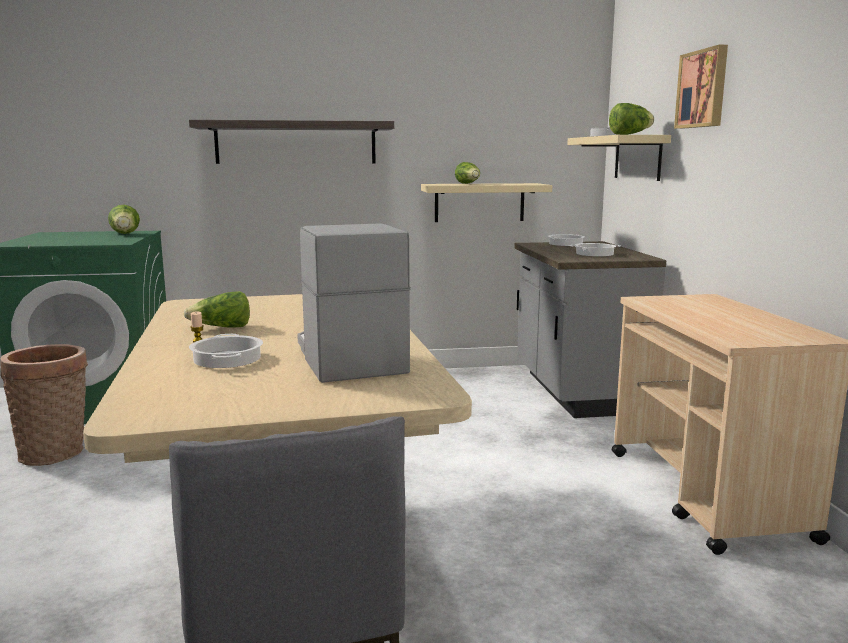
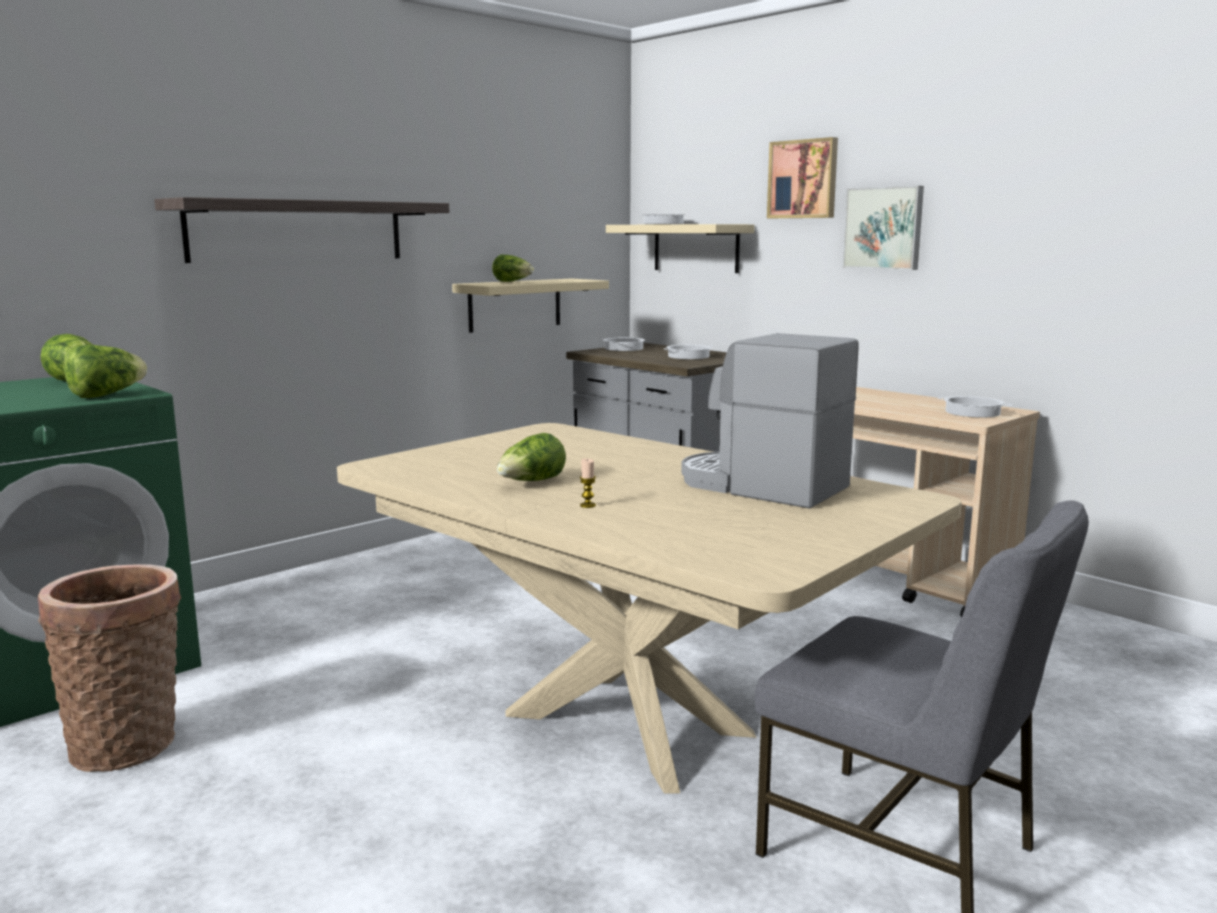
camera: 35 degrees left, 0 degrees up
cooking pot [189,334,263,368] -> cooking pot moved to [938,396,1013,417]
lettuce [609,103,654,135] -> lettuce moved to [64,345,147,398]
none -> picture [842,186,924,270]

